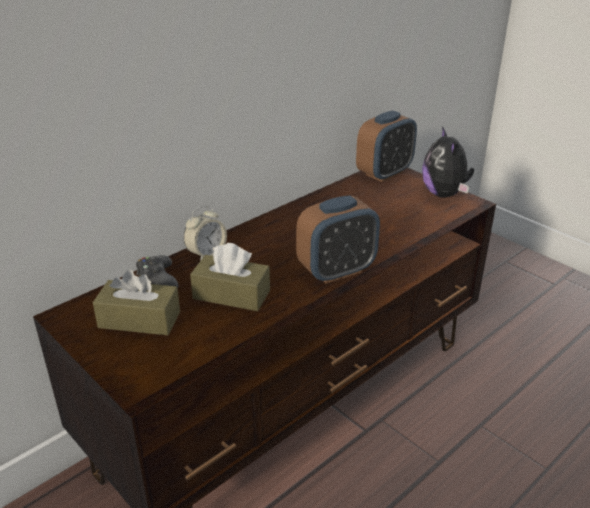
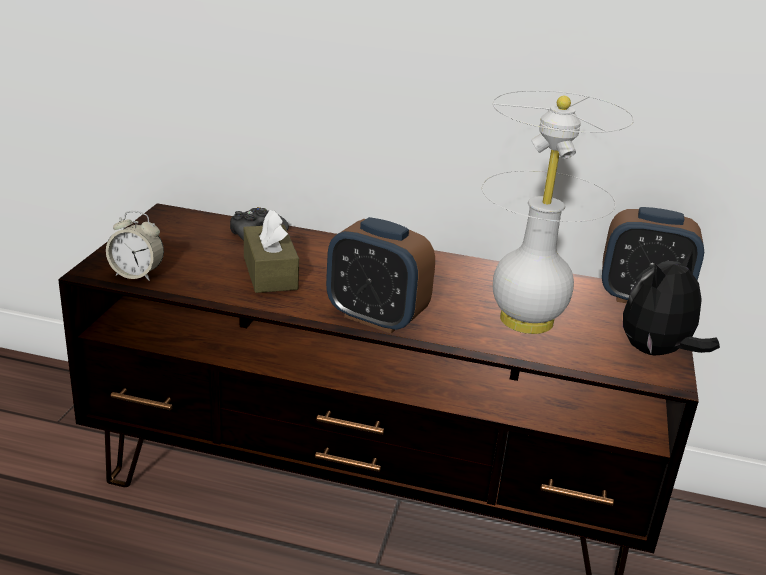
camera: 55 degrees right, 5 degrees down
brown tissue box [93,270,180,335] -> none
alarm clock [183,205,227,261] -> alarm clock moved to [106,211,164,281]
none -> white table lamp [482,90,634,334]

